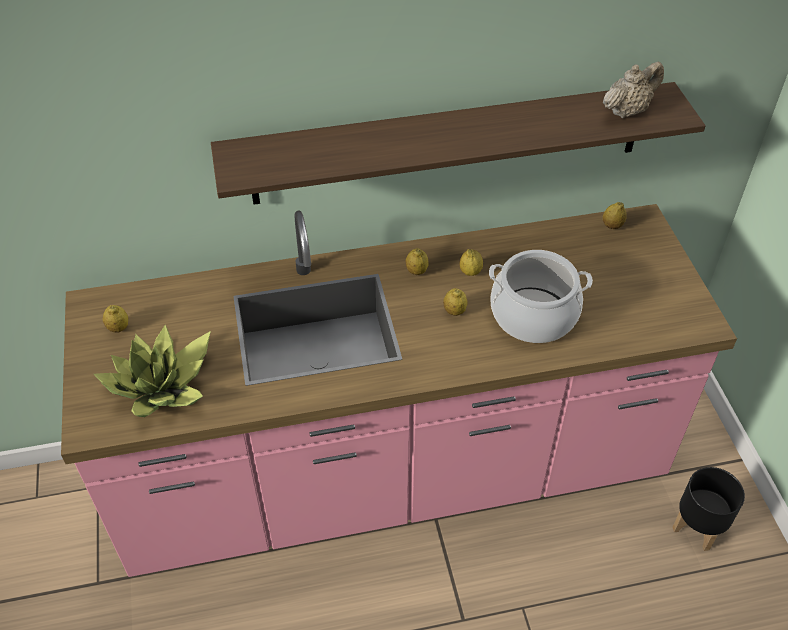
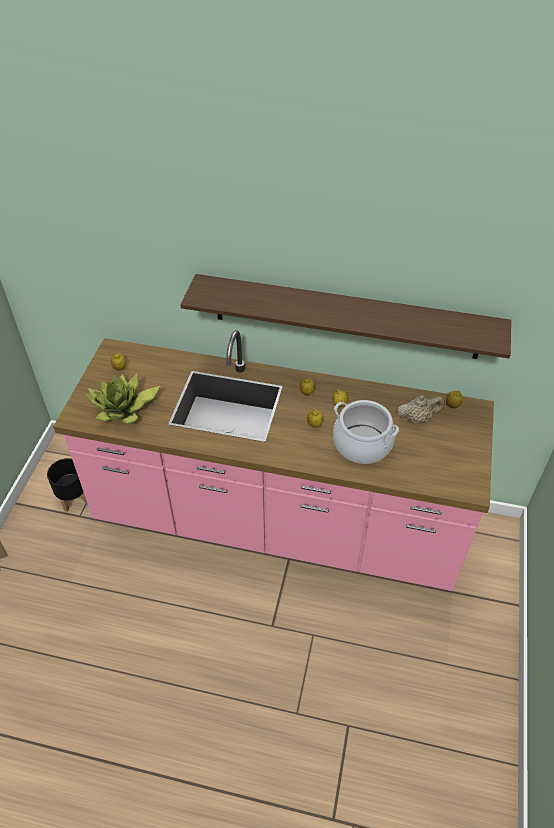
camera: 25 degrees right, 0 degrees up
beige teapot [603,62,664,118] -> beige teapot moved to [397,395,445,423]
black planter [672,467,745,551] -> black planter moved to [47,458,88,512]

